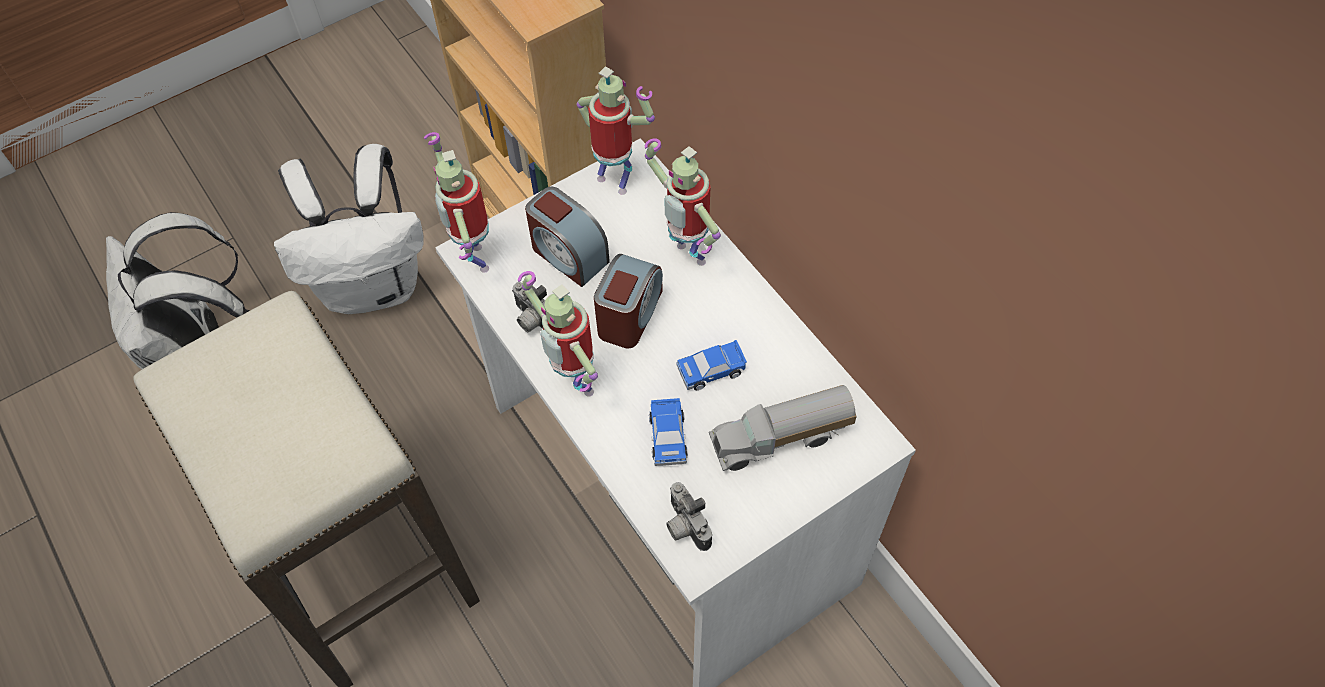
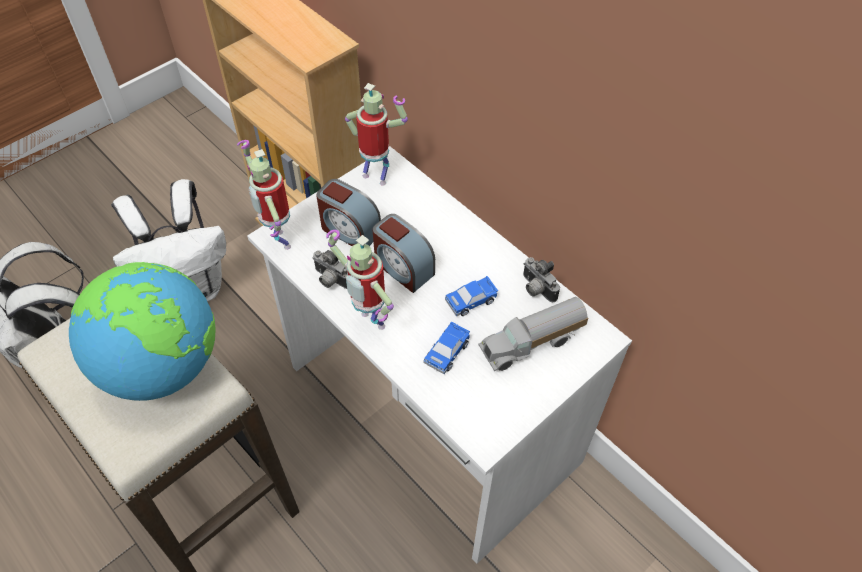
camera: 10 degrees left, 5 degrees down
alarm clock [594,254,663,348] -> alarm clock turned 120 degrees clockwise [372,214,435,293]
toy robot [645,138,721,266] -> none
toy car [649,398,688,466] -> toy car turned 45 degrees clockwise [423,322,470,374]
camera [666,482,712,551] -> camera moved to [523,257,560,302]
none -> globe [69,262,216,401]

